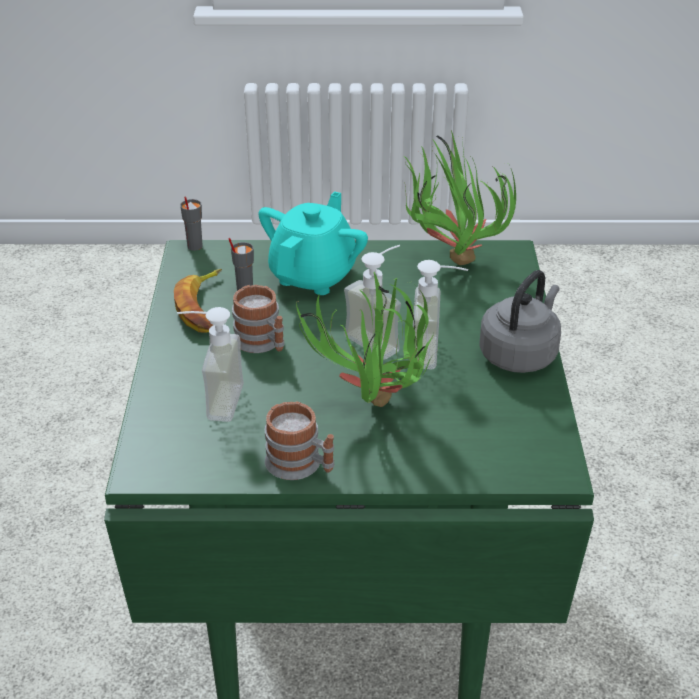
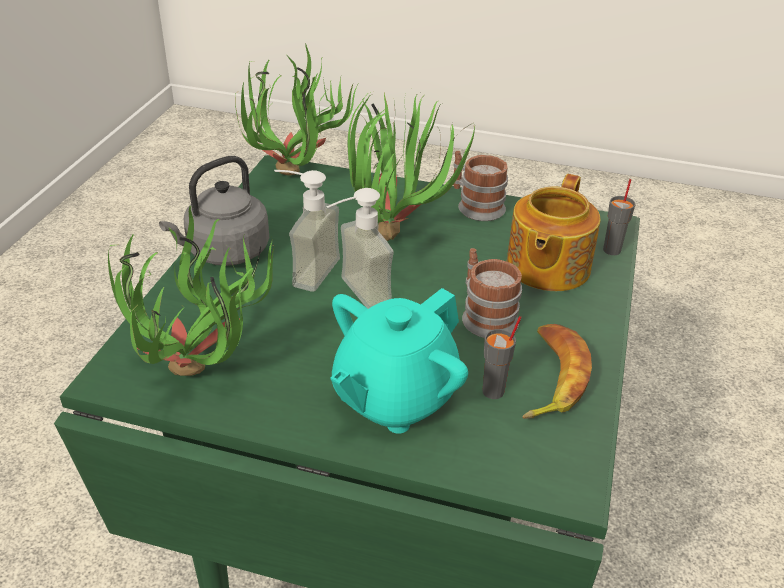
camera: 165 degrees left, 0 degrees up
soap dispenser [177,307,244,422] -> teapot [507,174,601,291]
grey cup [180,196,203,251] -> grey cup moved to [603,179,636,255]
none -> potted plant [235,43,359,176]

